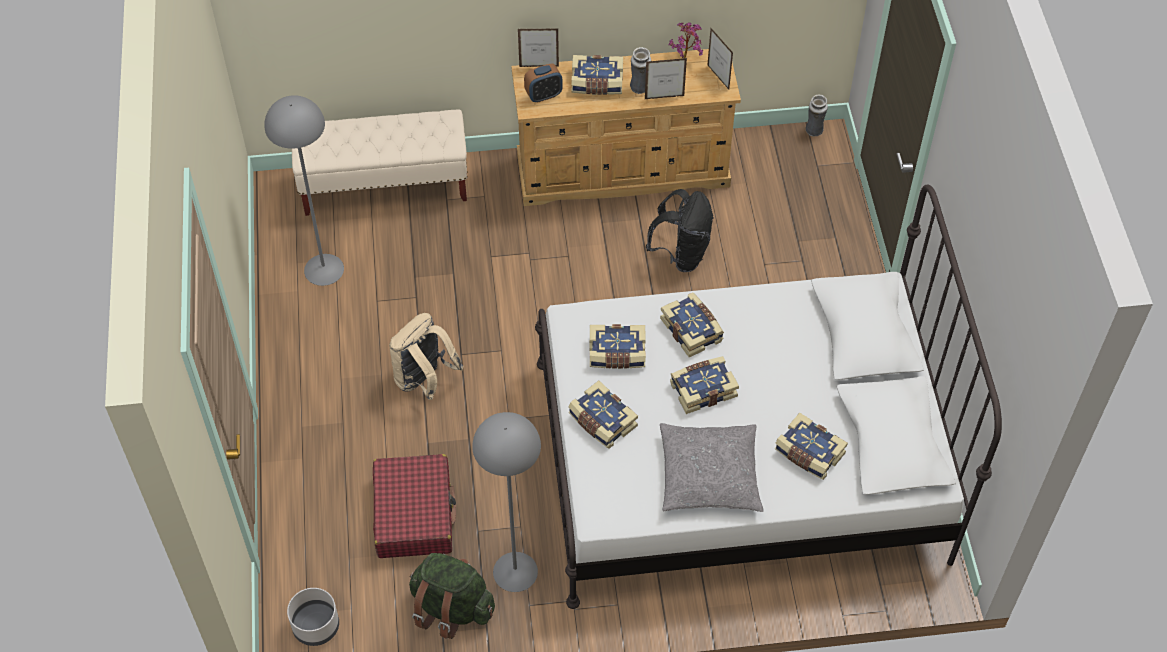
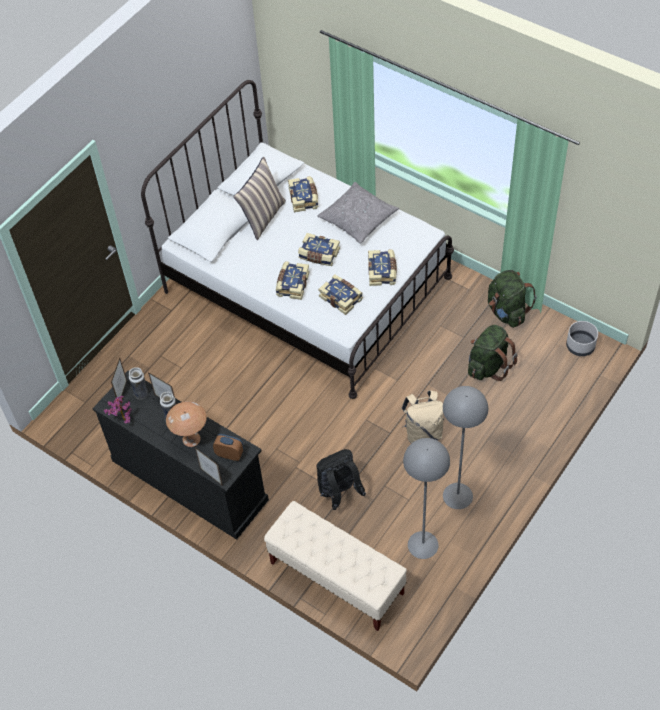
camera: 135 degrees left, 0 degrees up
red suitcase [373,454,456,558] -> green backpack [468,325,517,381]
grey floor lamp [472,412,541,592] -> grey floor lamp moved to [443,386,488,509]
beige dresser [511,47,741,206] -> black dresser [92,370,269,540]
book [571,55,623,95] -> brown table lamp [166,401,207,447]
black backpack [646,189,714,272] -> black backpack moved to [316,449,366,510]
vase [806,95,828,137] -> vase moved to [129,367,148,400]
none -> pillow [233,157,286,240]

